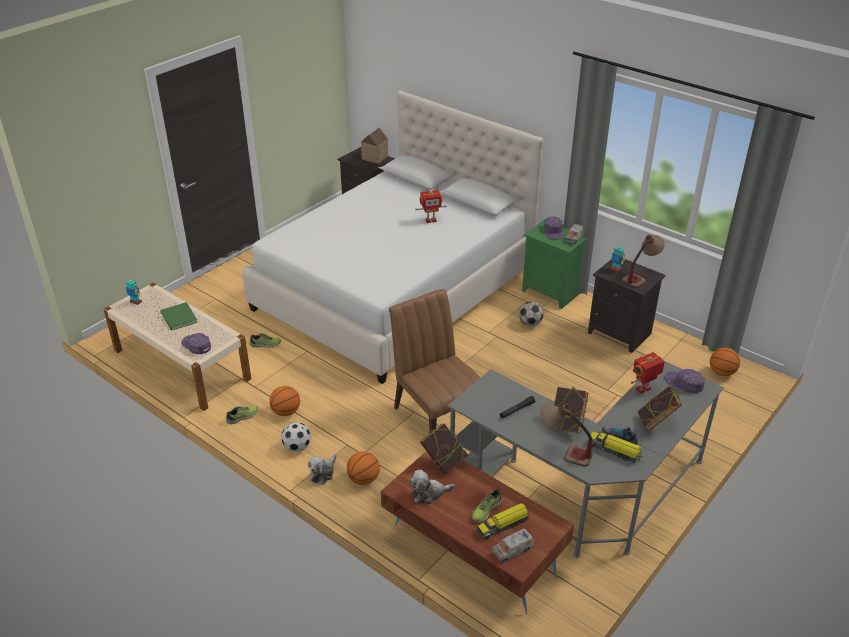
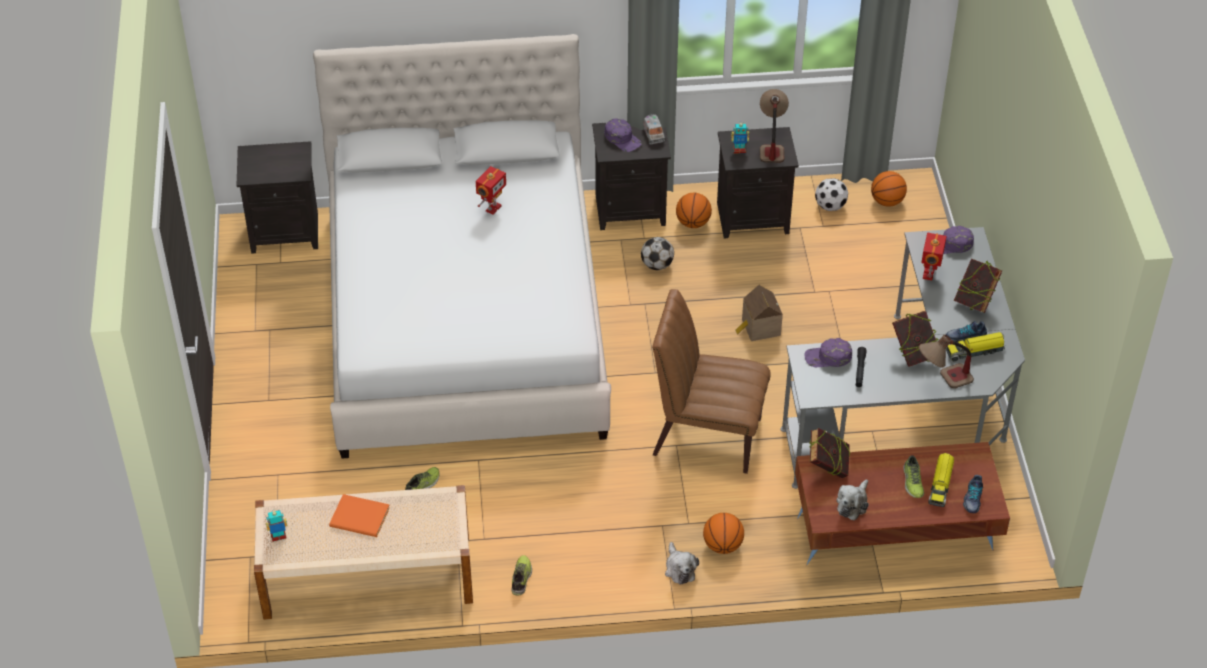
camera: 45 degrees left, 10 degrees up
green book [160,302,198,331] -> orange book [329,494,390,537]
purple cap [181,333,211,354] -> purple cap moved to [804,338,852,367]
basketball [269,386,300,416] -> basketball moved to [676,193,712,228]
football [281,422,311,452] -> football moved to [815,178,848,211]
toy house [361,128,388,164] -> toy house moved to [735,285,783,341]
toy truck [492,529,534,563] -> shoe [963,475,983,513]
green nightstand [522,218,587,309] -> black nightstand [592,121,671,230]

